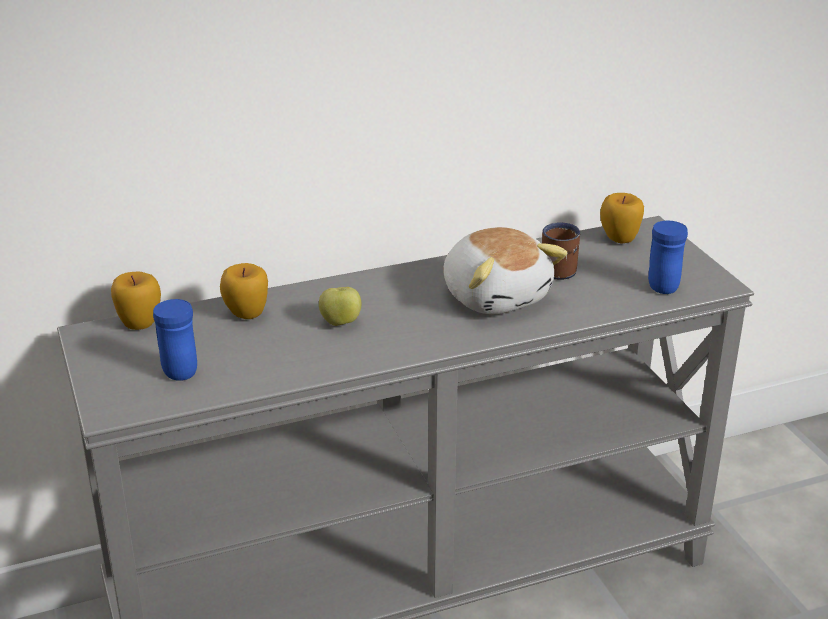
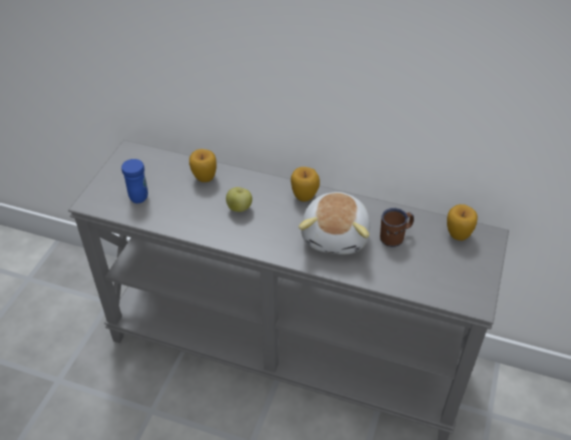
camera: 40 degrees right, 15 degrees up
apple [111,272,161,330] -> apple moved to [291,167,320,202]
blue mug [648,221,688,294] -> none

